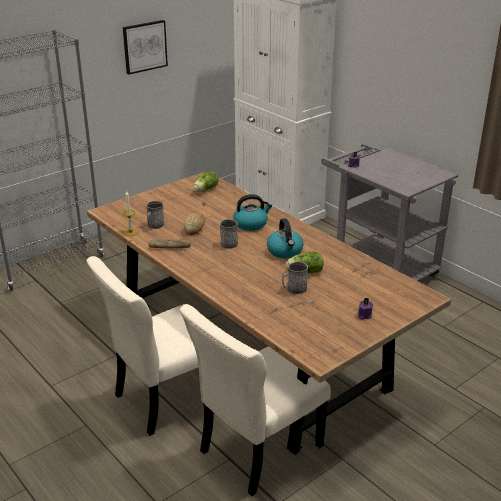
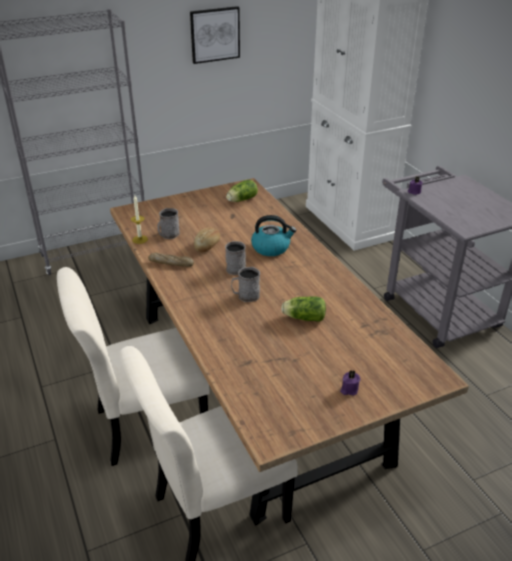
camera: 15 degrees right, 5 degrees up
kettle [267,218,304,258] -> none
grey mug [282,261,308,294] -> grey mug moved to [231,267,260,302]

